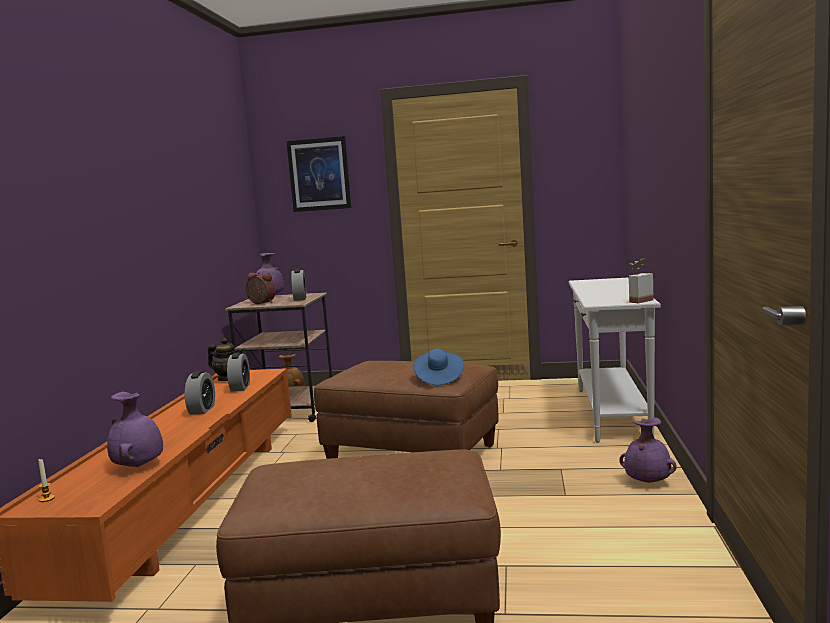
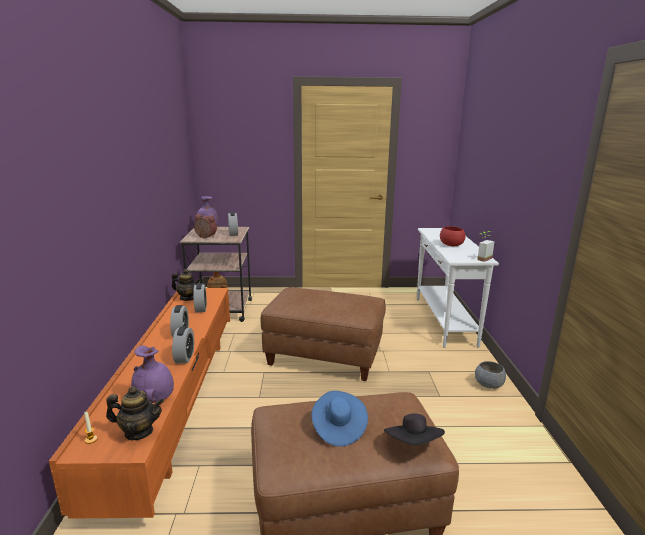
camera: 10 degrees left, 10 degrees up
picture [286,136,351,212] -> none
blue hat [413,349,464,385] -> blue hat moved to [311,391,368,447]
purple vase [619,418,677,483] -> grey bowl [475,361,506,389]
none -> teapot [106,386,164,440]
none -> alarm clock [172,326,194,363]
none -> black hat [384,413,445,445]
none -> red bowl [440,226,466,247]

